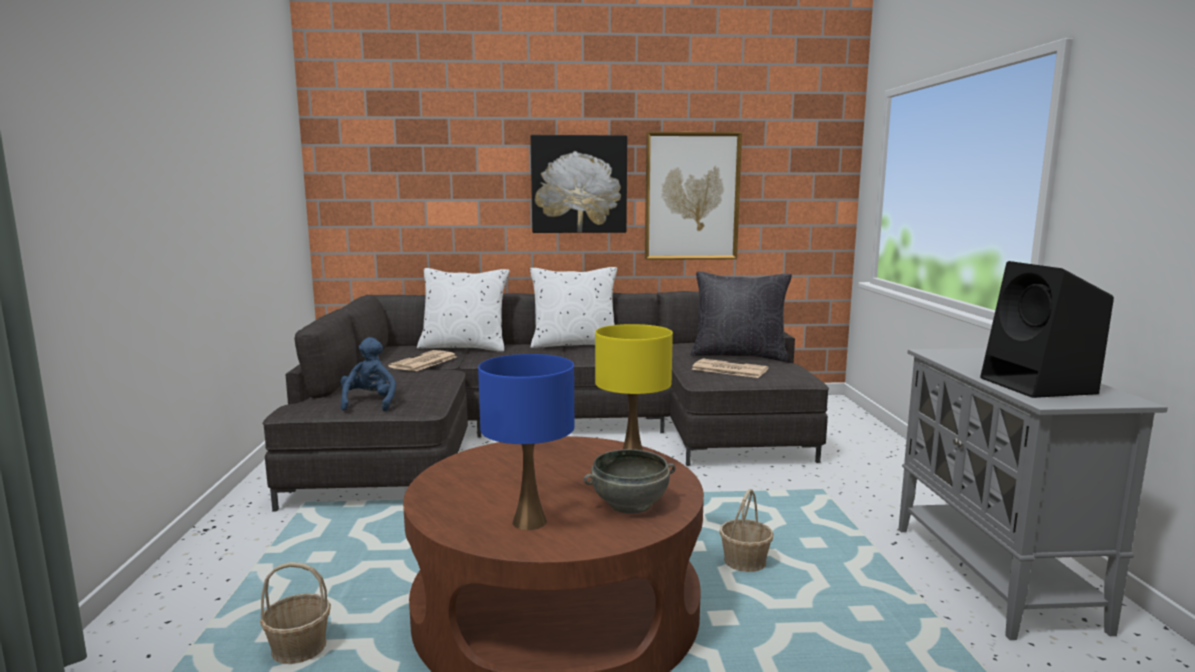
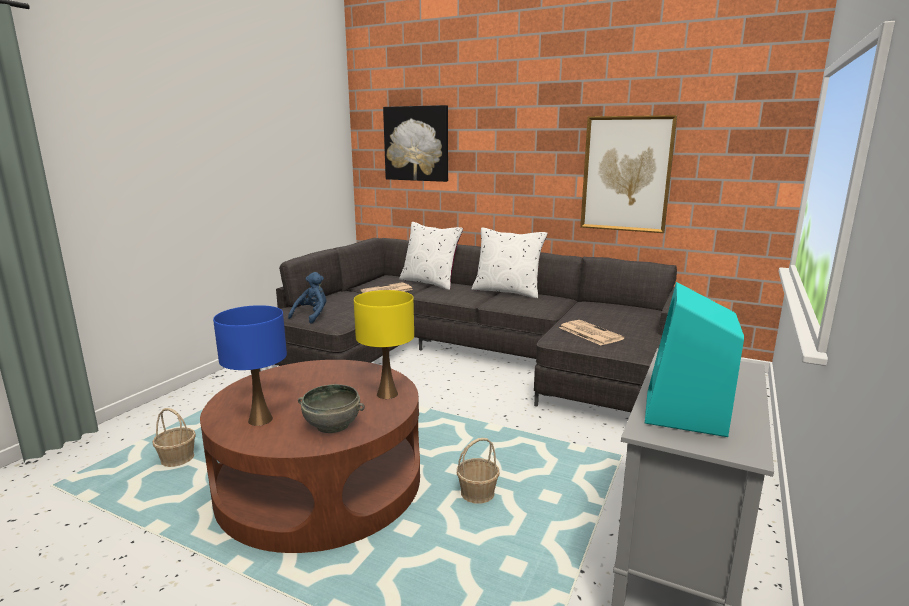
camera: 30 degrees right, 5 degrees up
picture [531,135,627,233] -> picture moved to [383,105,448,182]
black pillow [691,271,792,361] -> none
black speaker [980,261,1114,398] -> turquoise speaker [645,282,744,437]

